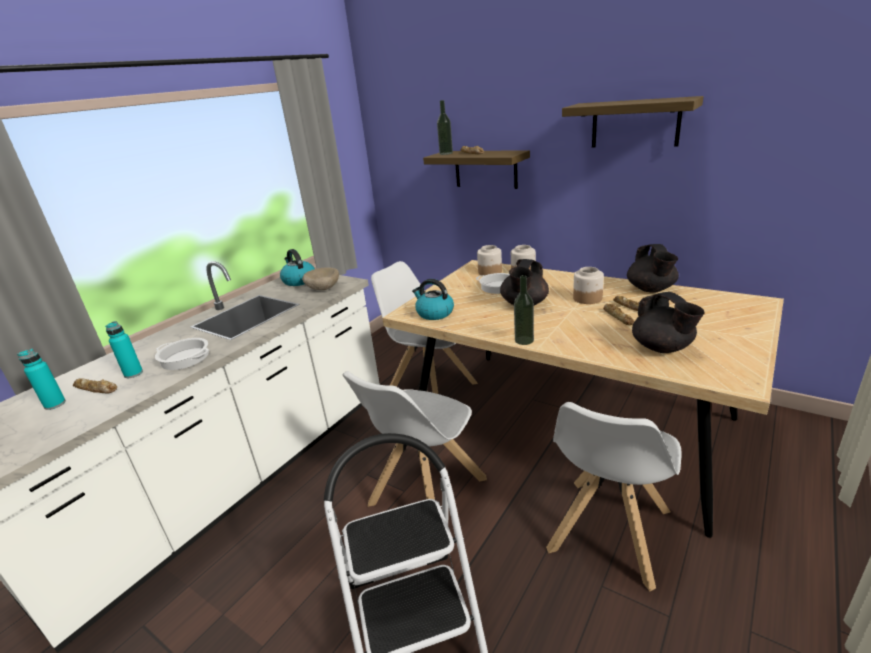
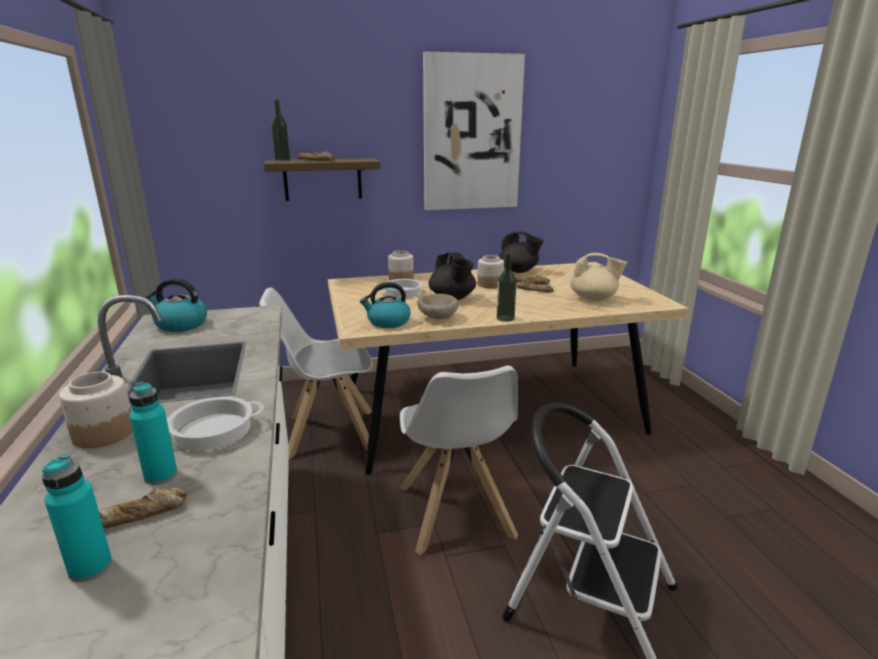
camera: 50 degrees left, 5 degrees down
beige bowl [302,267,339,290] -> beige bowl moved to [417,294,459,319]
jar [477,245,502,275] -> jar moved to [59,372,132,448]
chair [546,402,682,591] -> none
shelf [562,96,704,147] -> picture [423,52,525,210]
black teapot [632,292,705,353] -> beige teapot [570,253,627,301]

